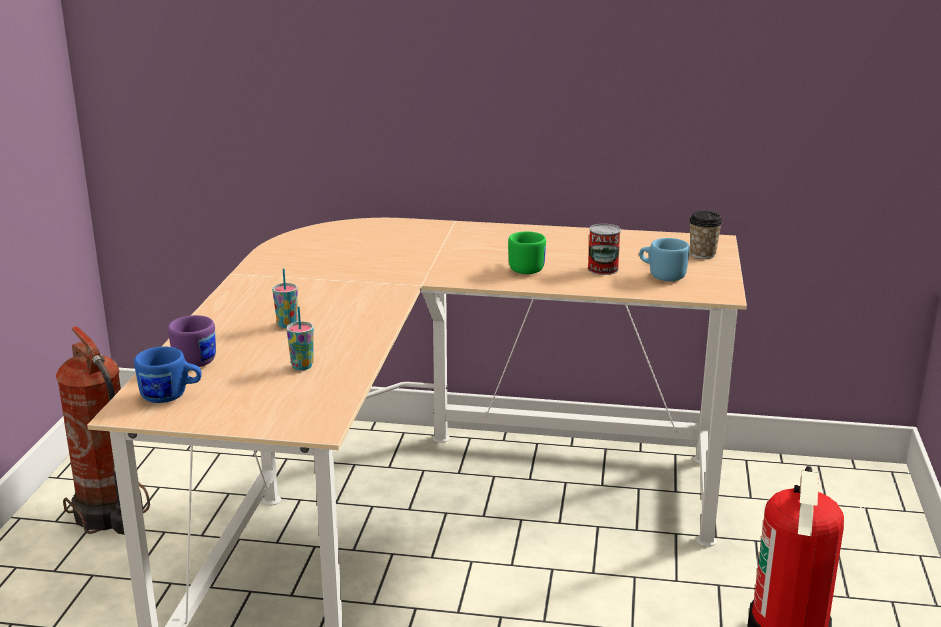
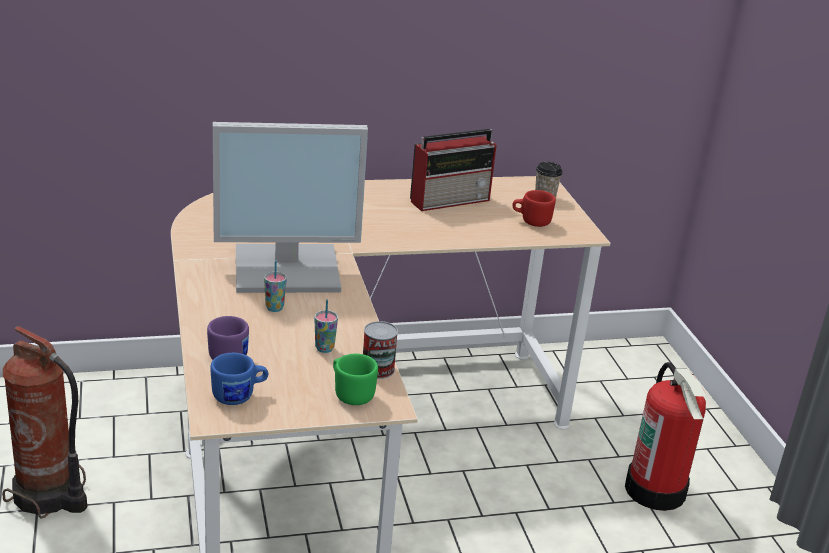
camera: 25 degrees left, 5 degrees up
green mug [508,231,546,274] -> green mug moved to [333,354,378,405]
can [588,224,621,275] -> can moved to [363,321,398,379]
blue mug [639,238,690,281] -> red mug [512,190,556,227]
none -> monitor [213,122,368,293]
none -> radio [410,129,496,211]

